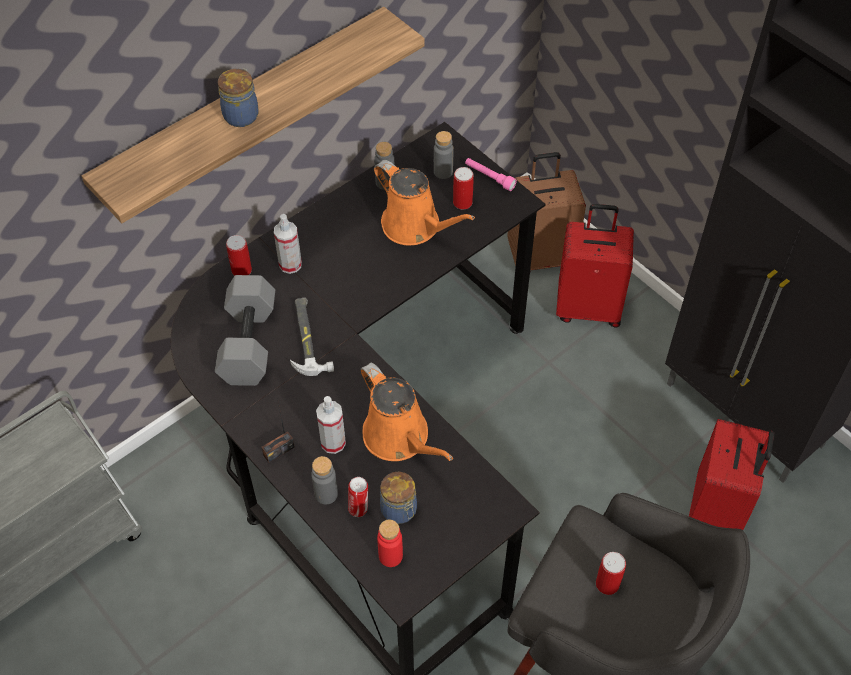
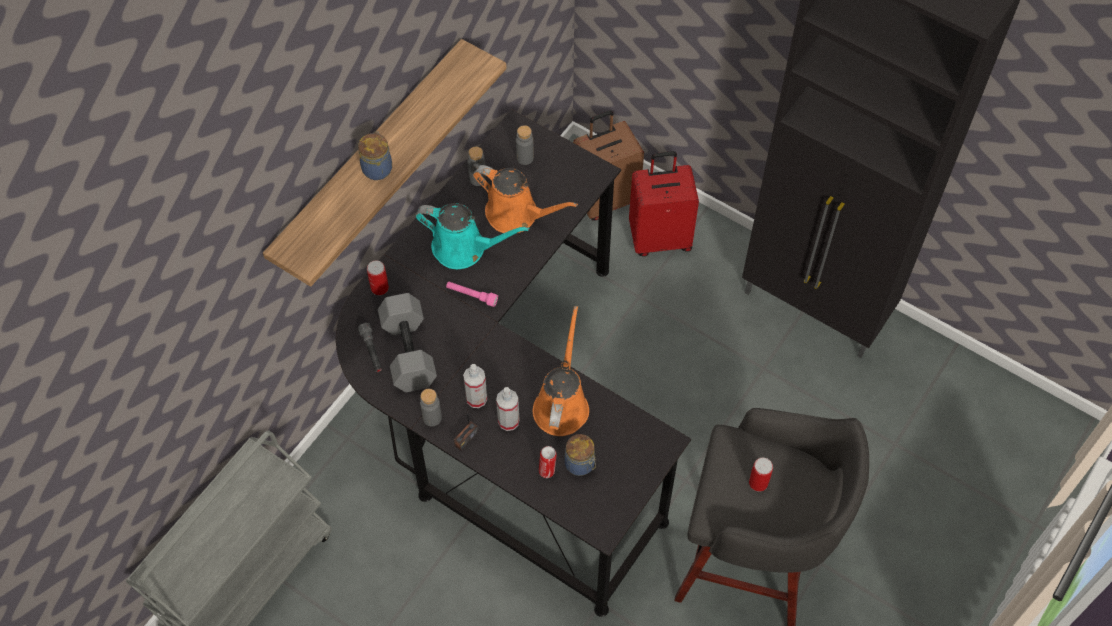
camera: 15 degrees left, 5 degrees up
spray bottle [274,214,302,274] -> spray bottle moved to [463,364,487,408]
hammer [290,298,334,376] -> none
grey bottle [311,456,338,504] -> grey bottle moved to [420,389,442,426]
orange watering can [361,363,453,461] -> orange watering can turned 120 degrees counterclockwise [533,306,589,436]
red bottle [377,520,403,567] -> none
can [453,167,473,209] -> none
pink flashlight [465,158,517,191] -> pink flashlight moved to [446,282,498,307]
red suitcase [689,419,775,530] -> none
none -> grey flashlight [358,323,382,372]
none -> turquoise watering can [416,203,529,269]

